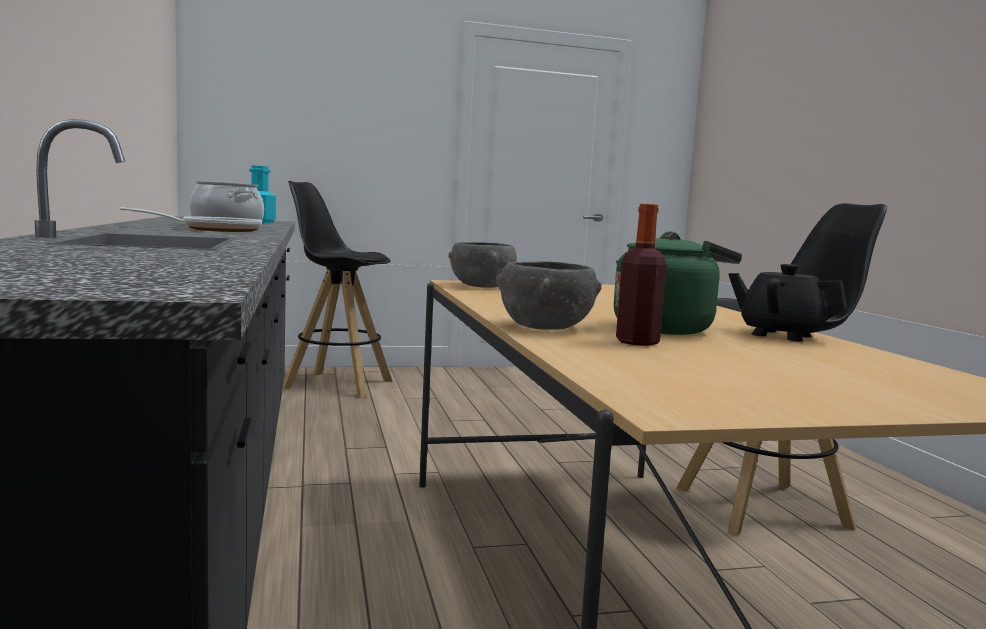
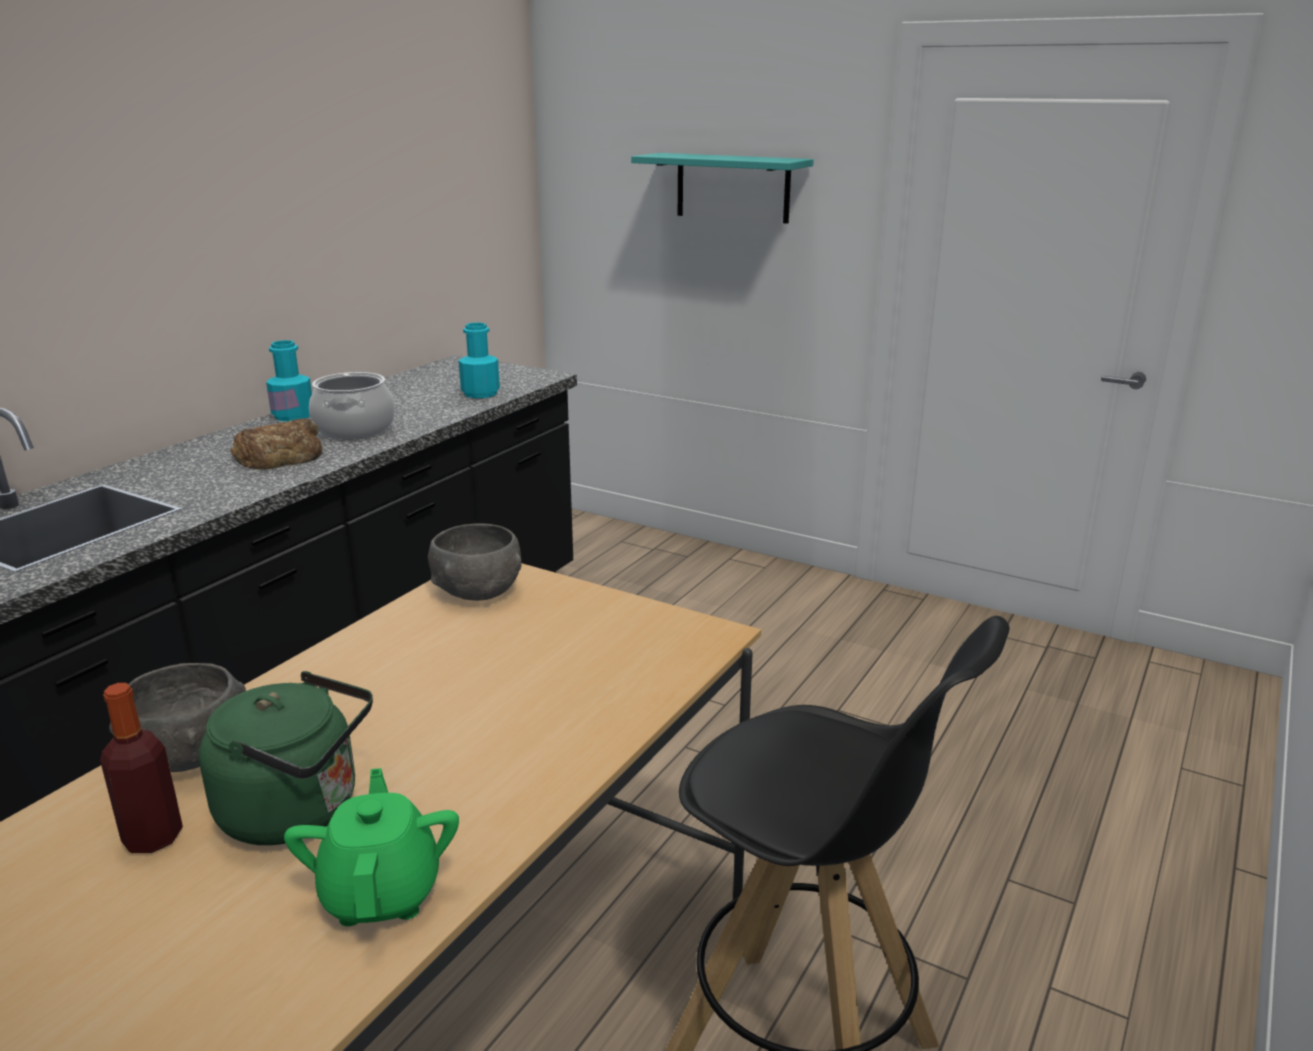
camera: 45 degrees right, 15 degrees up
frying pan [120,207,262,232] -> bread [230,418,323,470]
black stool [283,181,392,398] -> none
black teapot [728,264,847,342] -> green teapot [284,768,459,926]
none -> turquoise bottle [266,340,312,421]
none -> turquoise shelf [631,153,814,224]

